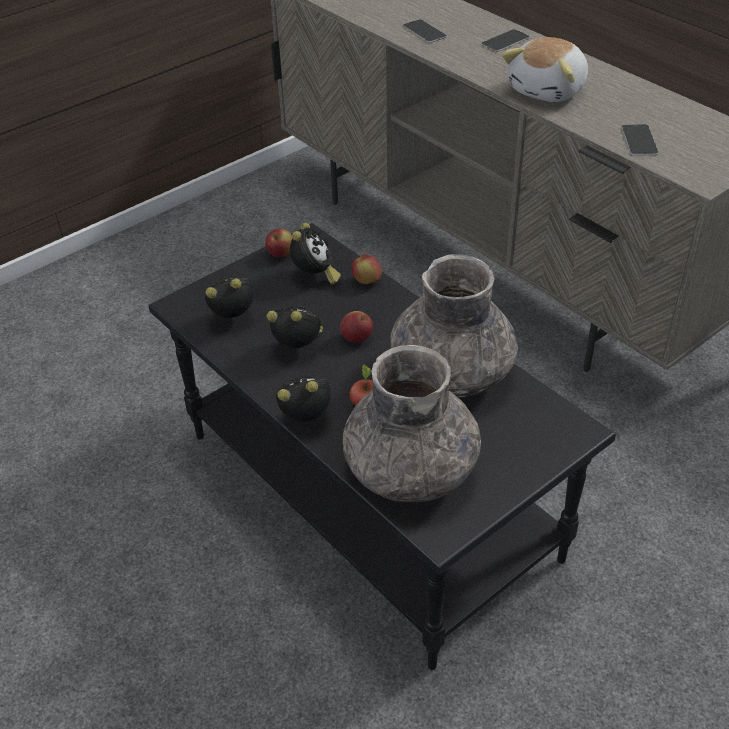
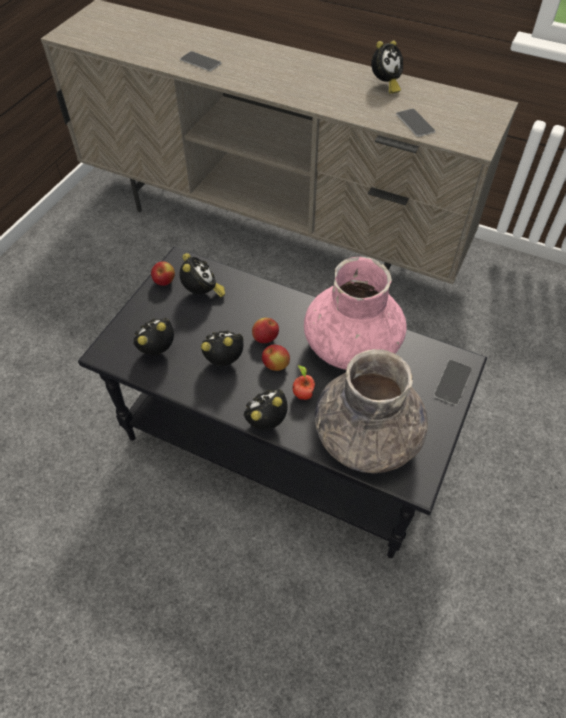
camera: 25 degrees left, 10 degrees up
apple [351,255,382,284] -> apple moved to [262,345,290,371]
grey vase [390,254,518,398] -> pink vase [304,257,407,370]
phone [481,29,530,52] -> phone moved to [434,360,472,405]
plush toy [502,37,588,102] -> none
none -> alarm clock [371,41,403,94]

